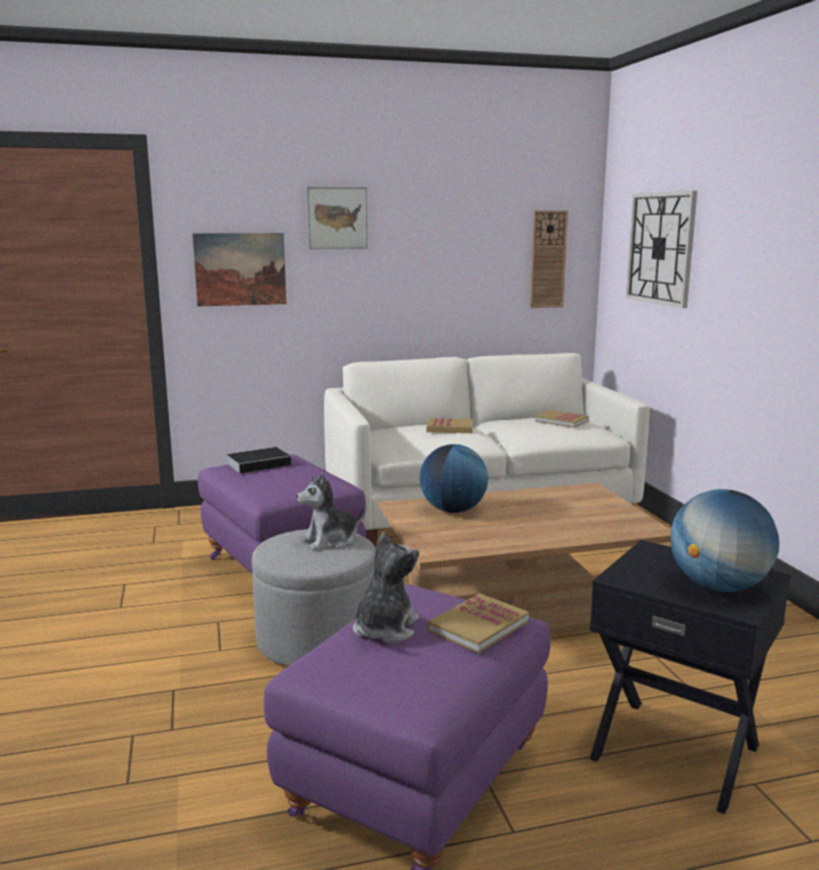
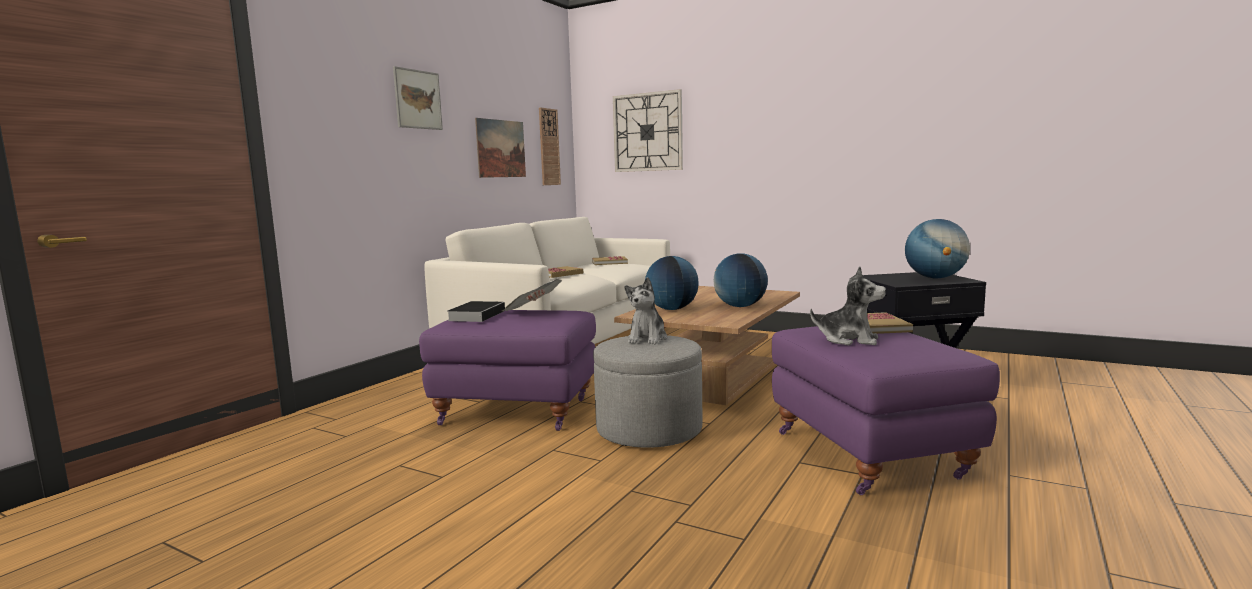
camera: 45 degrees left, 5 degrees down
picture [193,233,286,306] -> picture moved to [475,118,526,178]
plush toy [353,531,419,643] -> plush toy turned 135 degrees clockwise [810,266,886,345]
none -> newspaper [502,279,562,311]
none -> globe [714,253,768,307]

